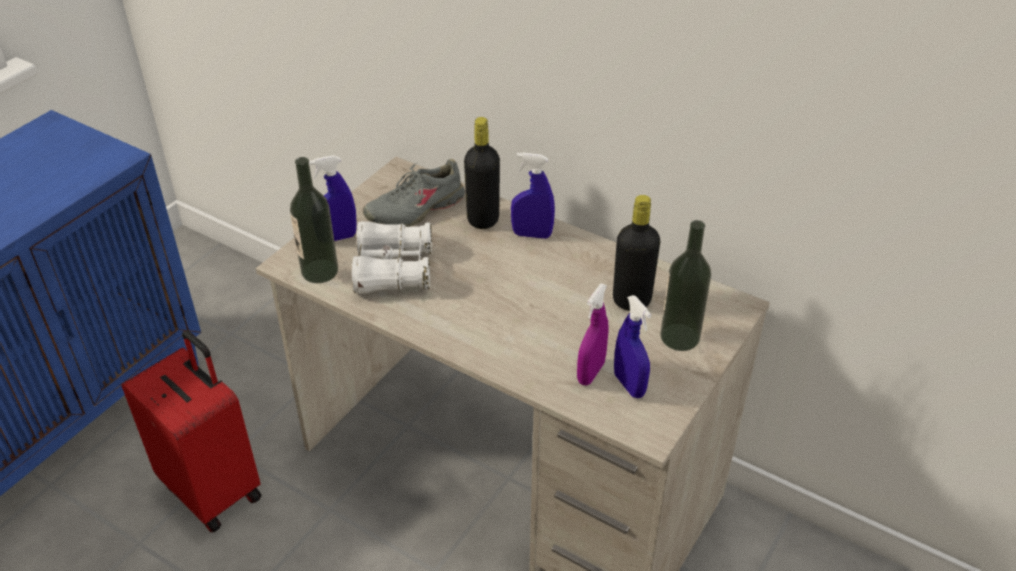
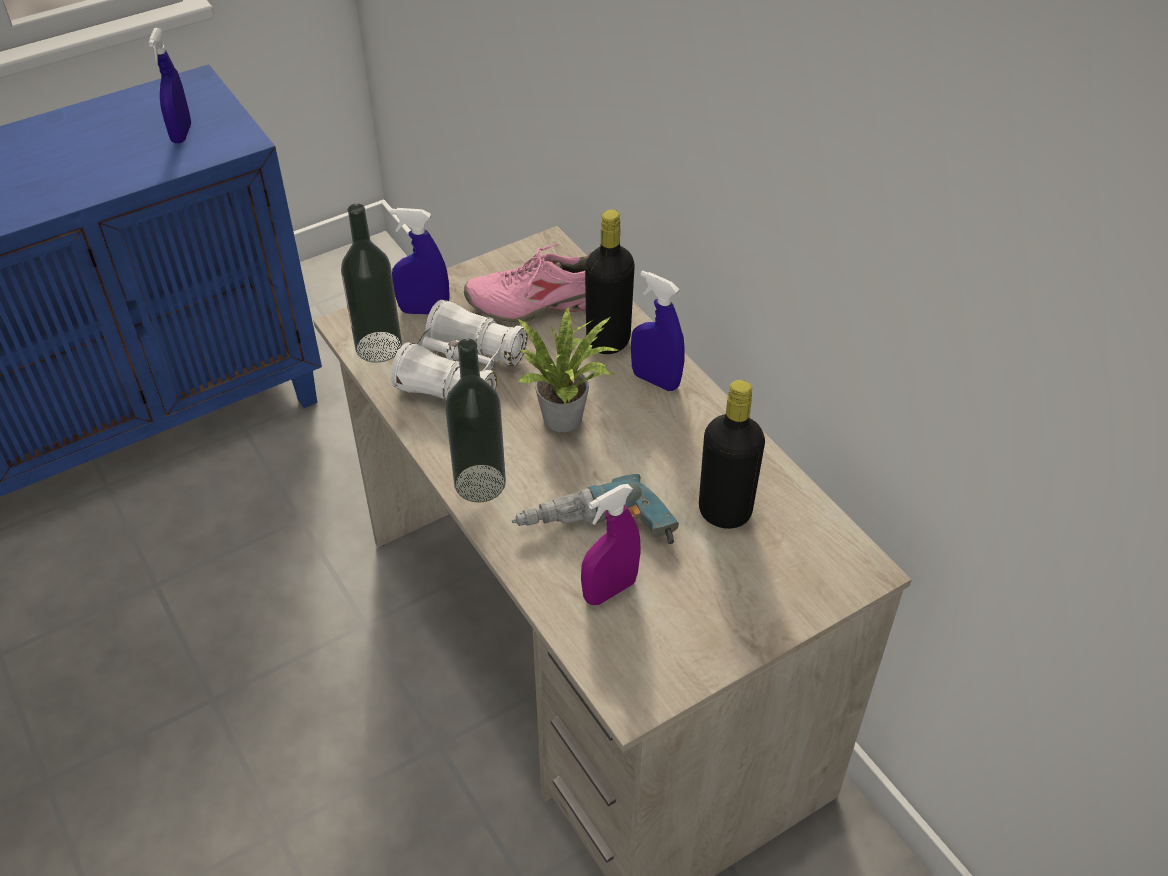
camera: 25 degrees right, 5 degrees up
red suitcase [121,330,262,533] -> none
grey shoe [363,159,465,227] -> pink shoe [464,243,593,322]
blue spray bottle [614,295,652,398] -> blue spray bottle moved to [148,28,191,143]
bottle [660,220,711,351] -> bottle moved to [445,339,506,503]
none -> power drill [512,474,679,544]
none -> potted plant [517,306,621,432]

